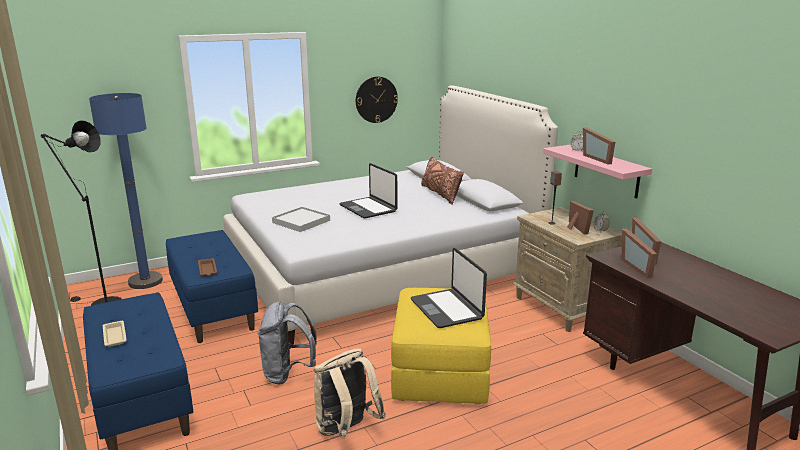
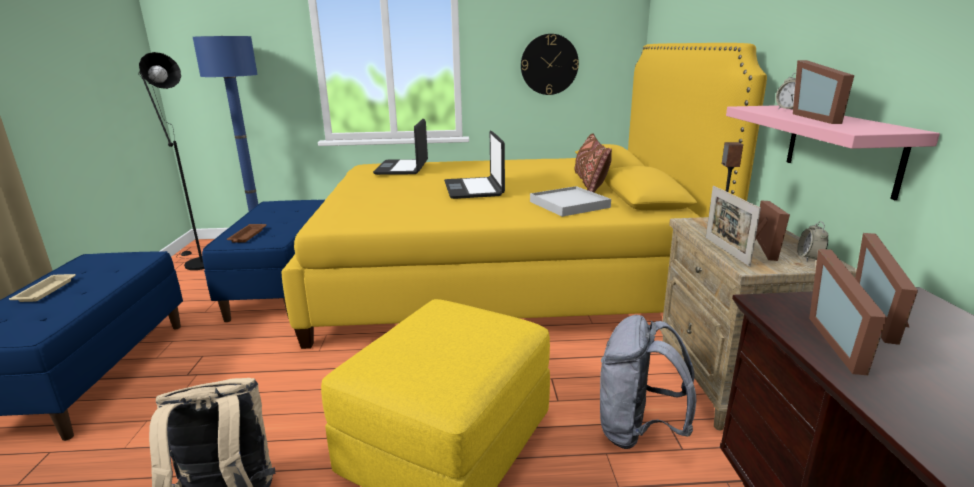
camera: 25 degrees right, 0 degrees up
white bed [223,85,558,345] -> yellow bed [282,43,767,349]
grey backpack [257,301,317,385] -> grey backpack moved to [600,315,697,449]
white tray [272,207,330,232] -> white tray moved to [530,186,611,217]
laptop [411,248,487,328] -> laptop moved to [373,119,428,175]
none -> picture frame [706,186,761,267]

